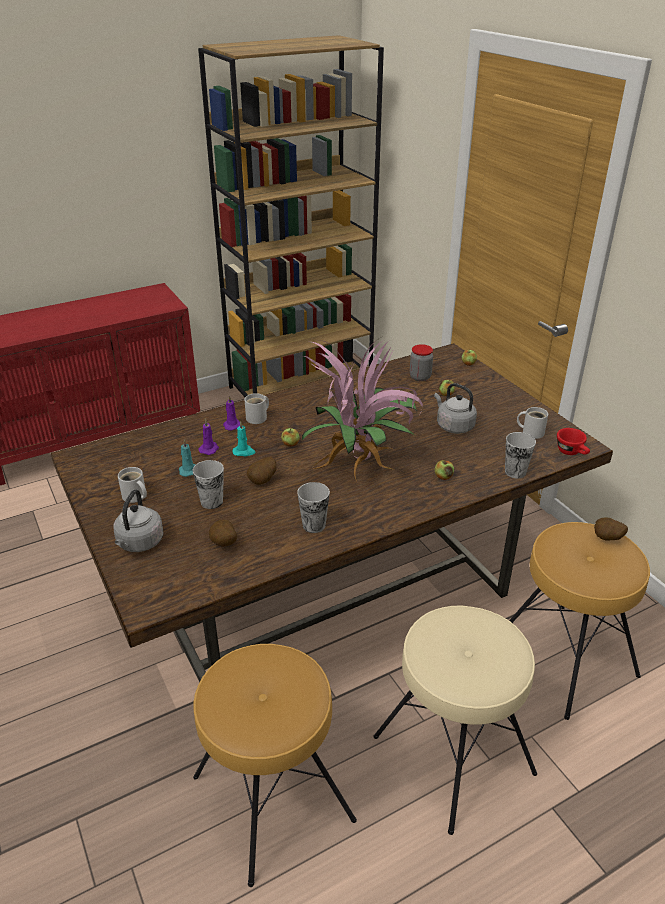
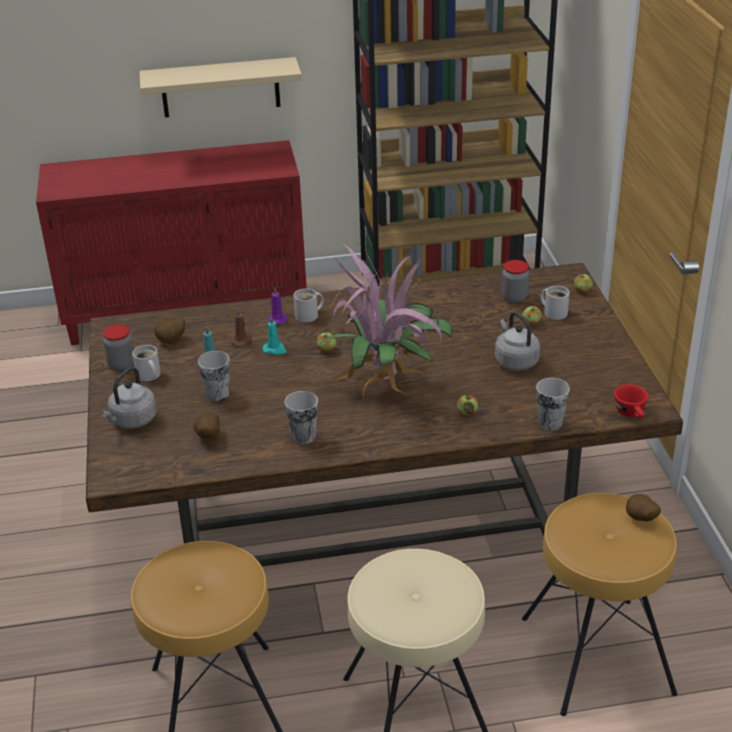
camera: 20 degrees right, 0 degrees up
purple candle [199,419,219,455] -> brown candle [230,308,252,347]
potato [247,457,276,485] -> potato moved to [154,318,185,343]
white mug [517,407,548,439] -> white mug moved to [541,286,570,320]
none -> jar [103,324,134,371]
none -> beige shelf [139,57,302,117]

